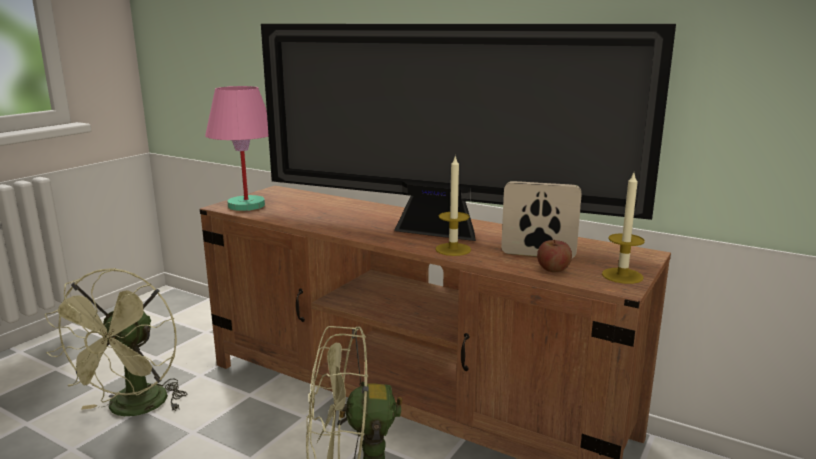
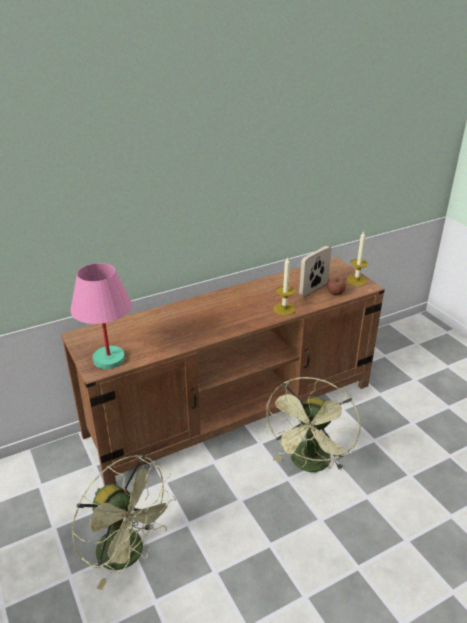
camera: 60 degrees left, 15 degrees up
television [261,24,676,241] -> none

